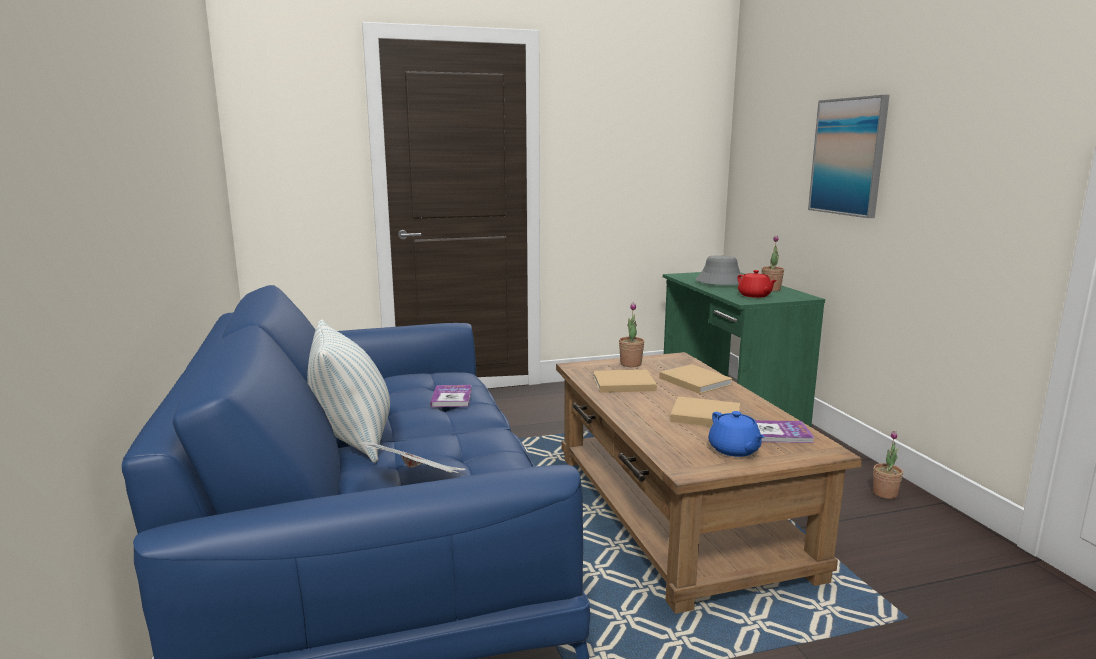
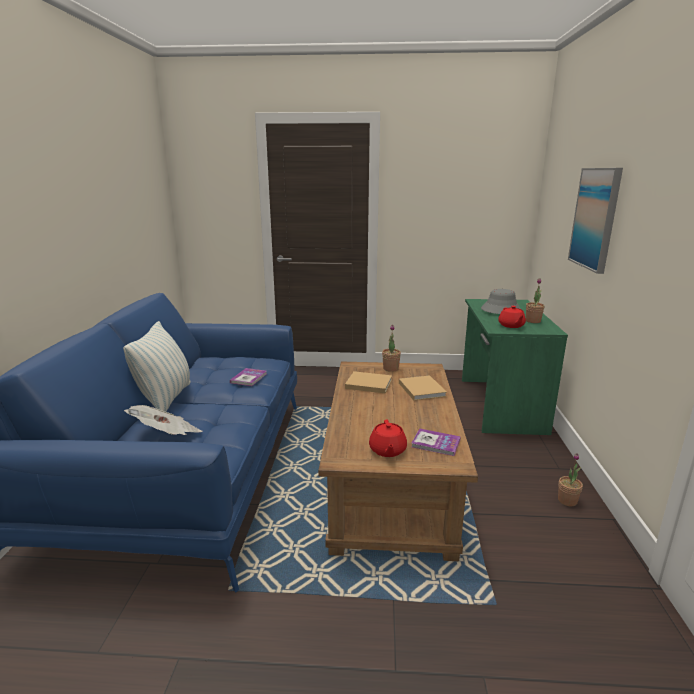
camera: 20 degrees right, 5 degrees up
beige book [670,396,740,427] -> none
blue teapot [708,411,765,457] -> red teapot [369,420,407,457]

